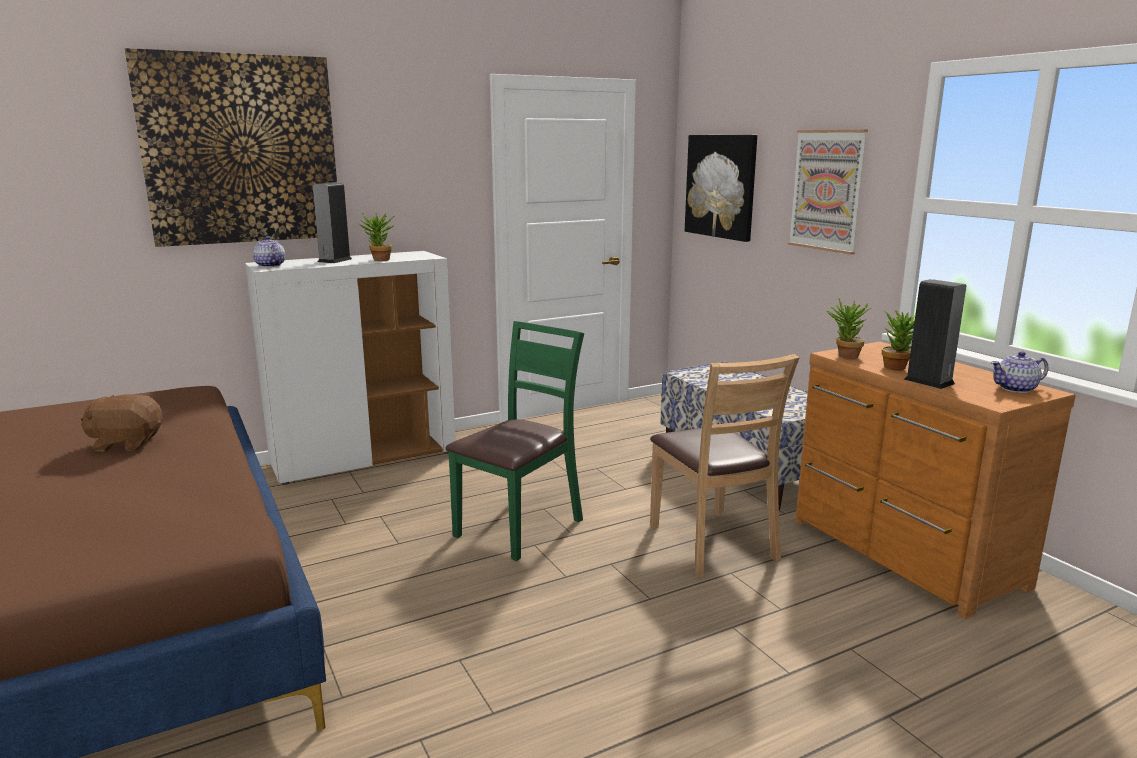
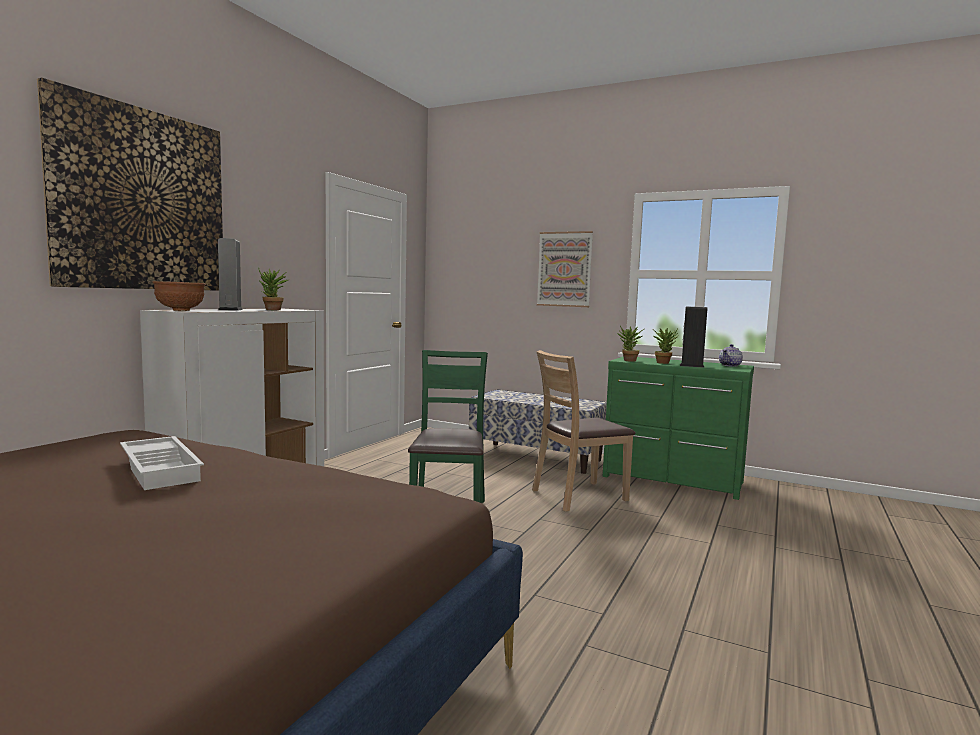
camera: 35 degrees left, 10 degrees down
brown plush toy [81,394,163,451] -> white tray [120,436,204,490]
teapot [253,236,285,267] -> brown bowl [152,281,206,311]
brown chair [650,354,800,578] -> brown chair turned 120 degrees clockwise [532,350,635,512]
picture [685,135,757,242] -> none
brown dresser [796,342,1075,619] -> green dresser [603,357,754,500]

